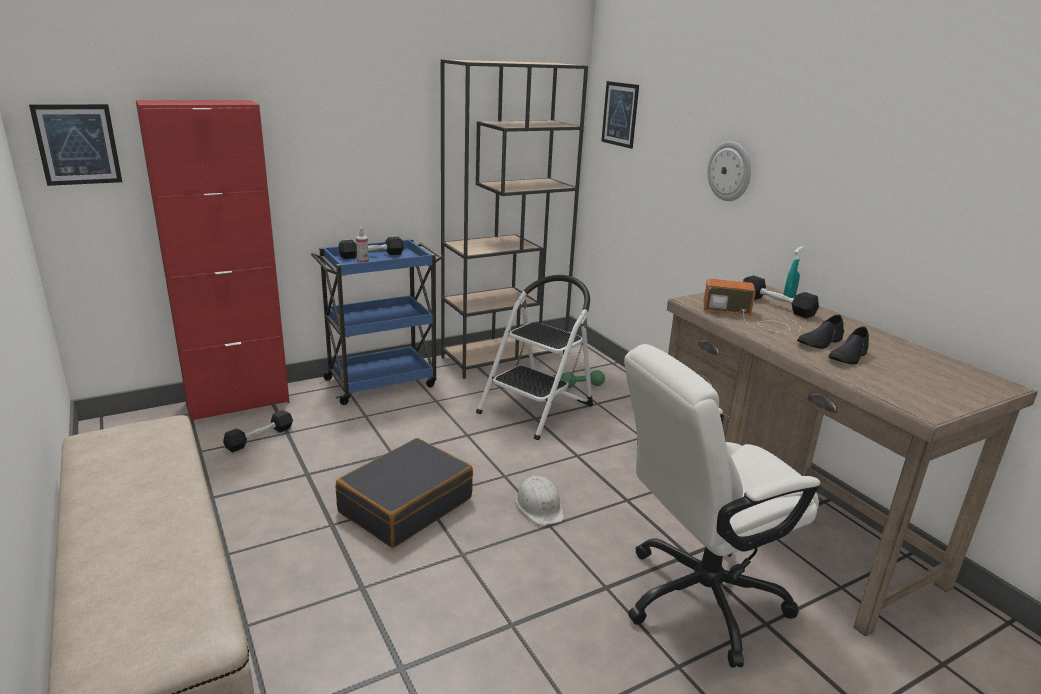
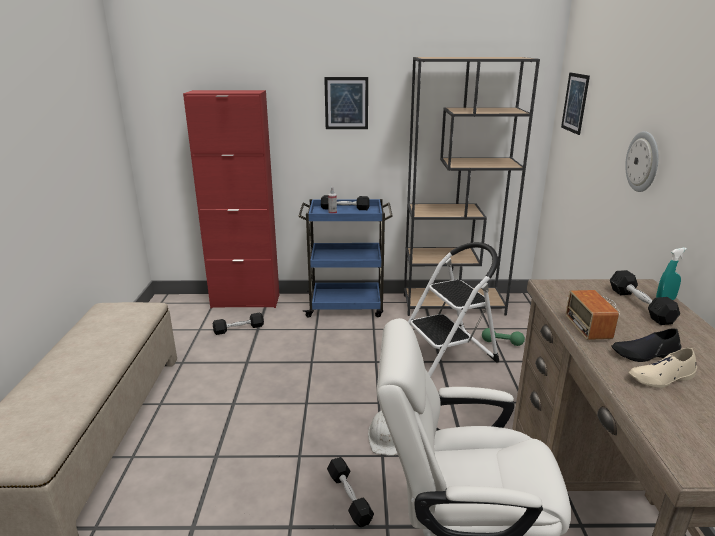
camera: 30 degrees right, 0 degrees up
picture [29,104,122,186] -> picture moved to [324,77,368,129]
black suitcase [336,438,473,548] -> none
radio [703,278,801,334] -> radio turned 135 degrees counterclockwise [566,290,620,340]
black shoe [828,326,869,365] -> beige shoe [628,348,697,388]
none -> black dumbbell [327,457,374,527]

